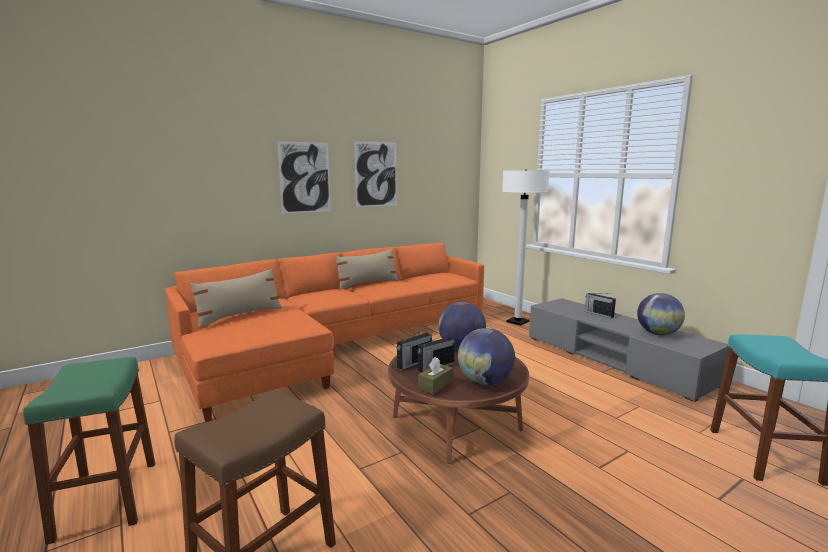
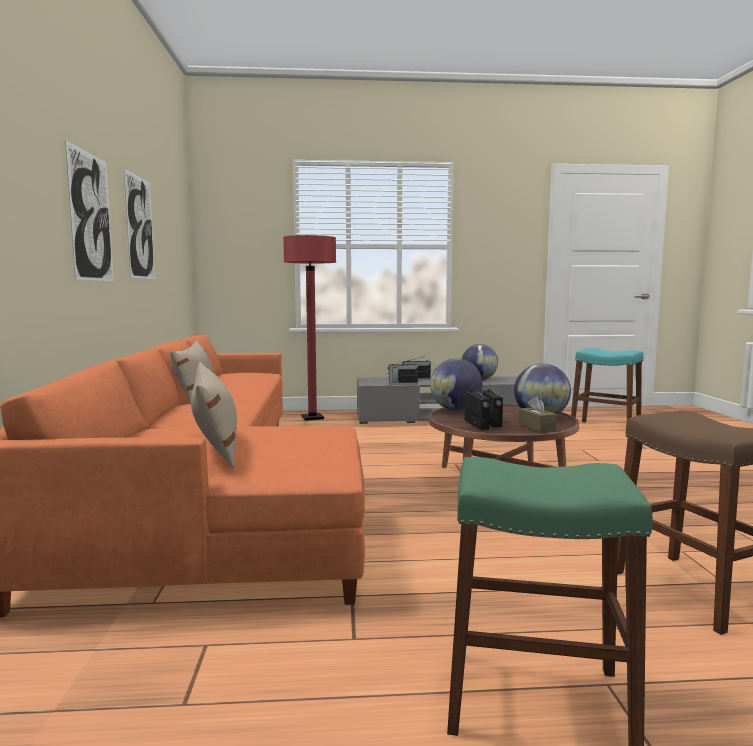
camera: 60 degrees left, 5 degrees down
white floor lamp [502,169,550,326] -> red floor lamp [283,235,336,421]
none -> radio [388,360,418,385]

